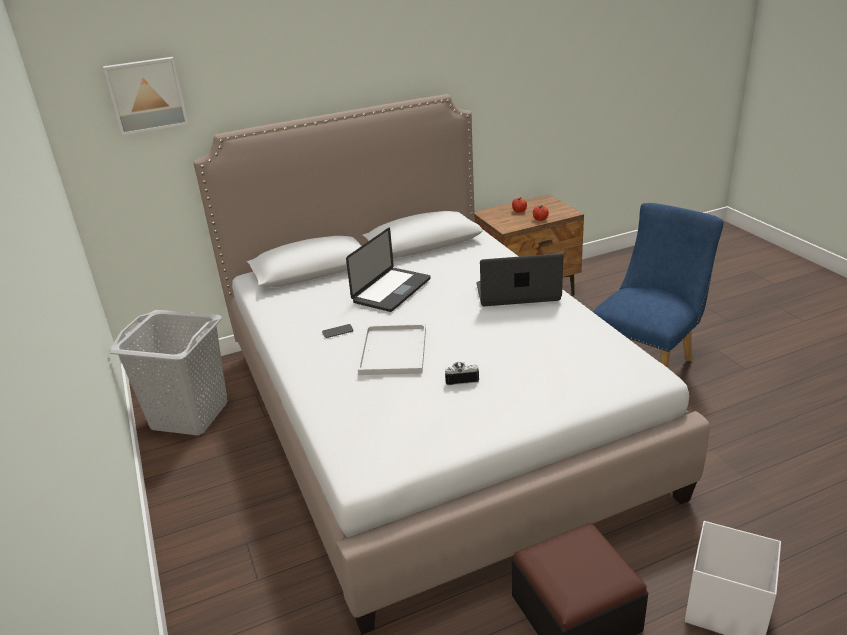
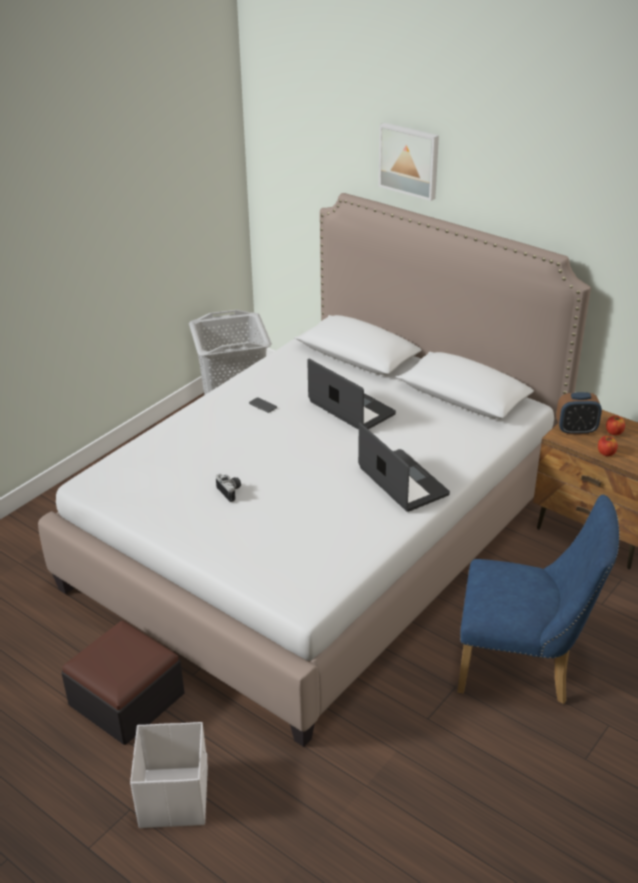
camera: 60 degrees right, 5 degrees up
picture [103,57,188,135] -> picture moved to [378,123,439,201]
laptop [346,228,431,312] -> laptop turned 135 degrees counterclockwise [307,358,396,430]
white tray [358,324,426,375] -> none
none -> alarm clock [556,392,602,435]

